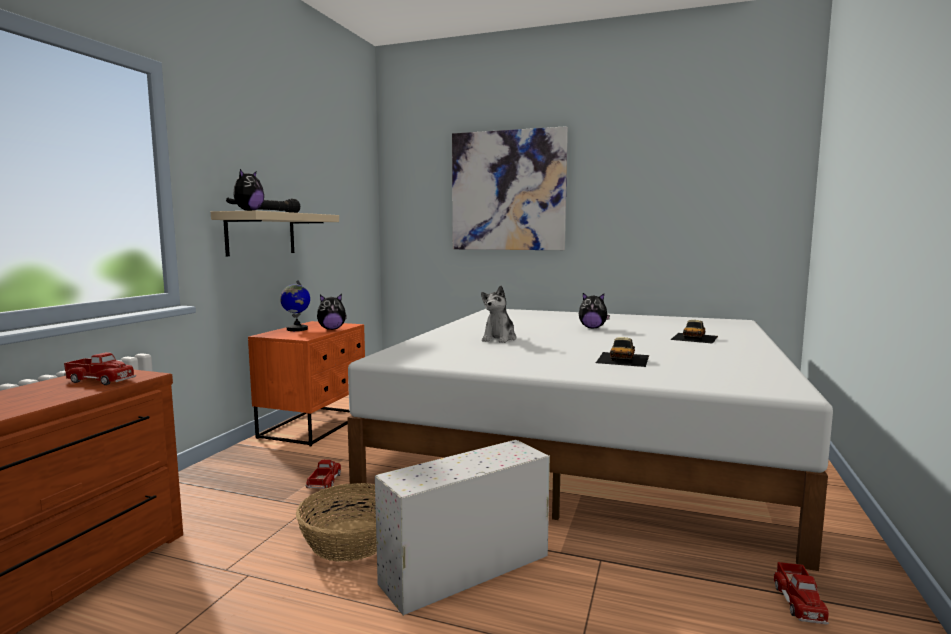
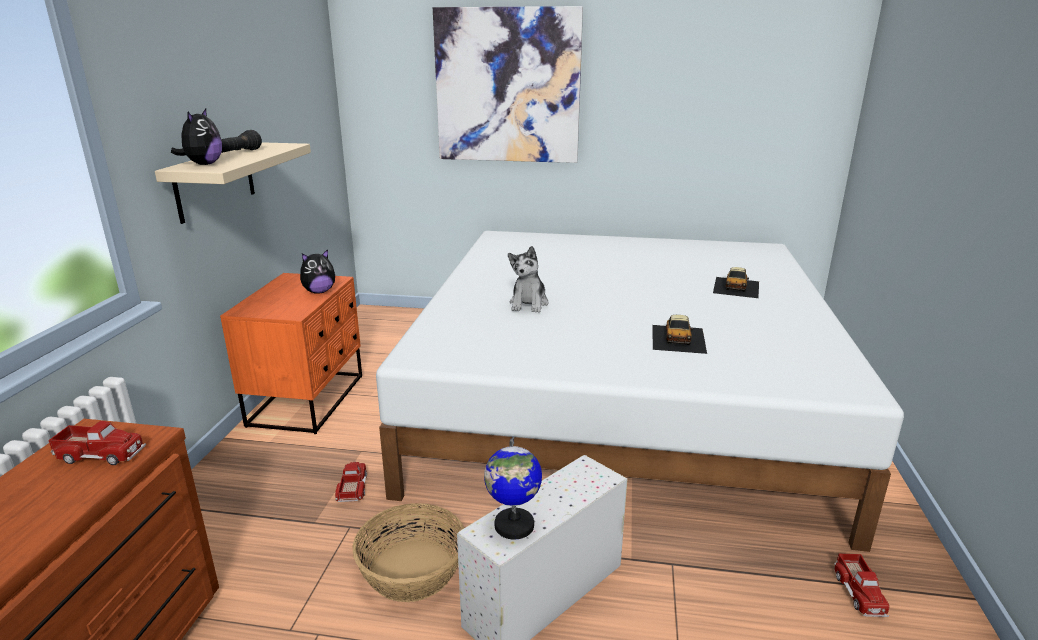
camera: 10 degrees left, 15 degrees up
globe [280,280,310,331] -> globe moved to [484,437,542,539]
plush toy [579,293,610,329] -> none

